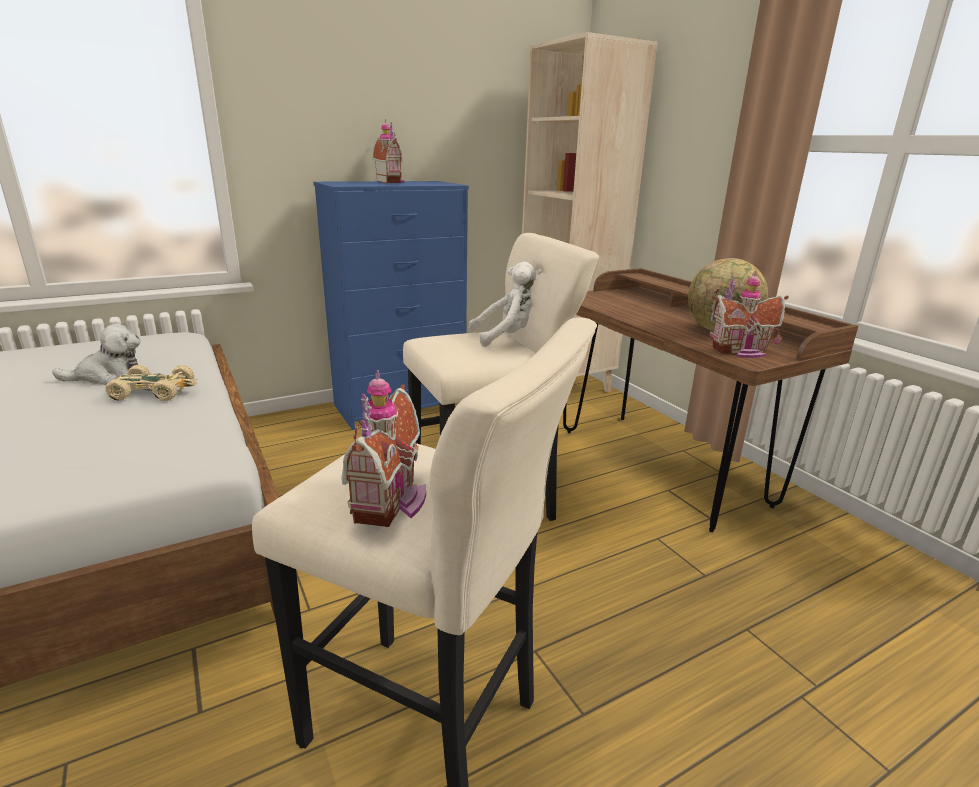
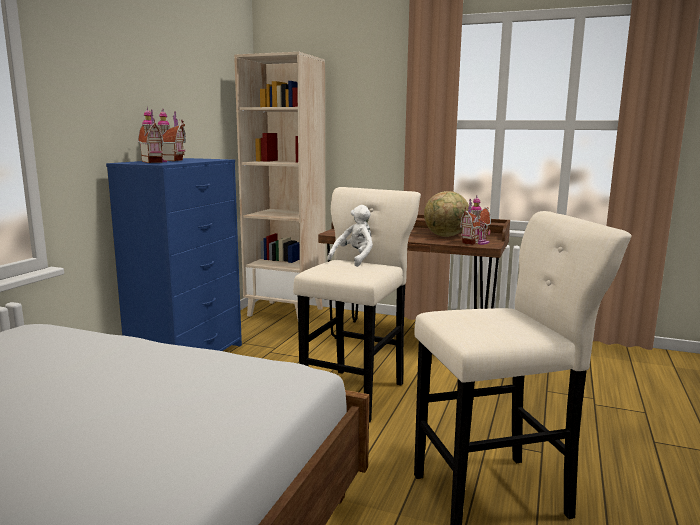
camera: 40 degrees left, 10 degrees down
plush toy [52,324,140,385] -> none
beige toy car [105,365,198,401] -> none
toy house [341,369,426,527] -> toy house moved to [138,107,167,163]

